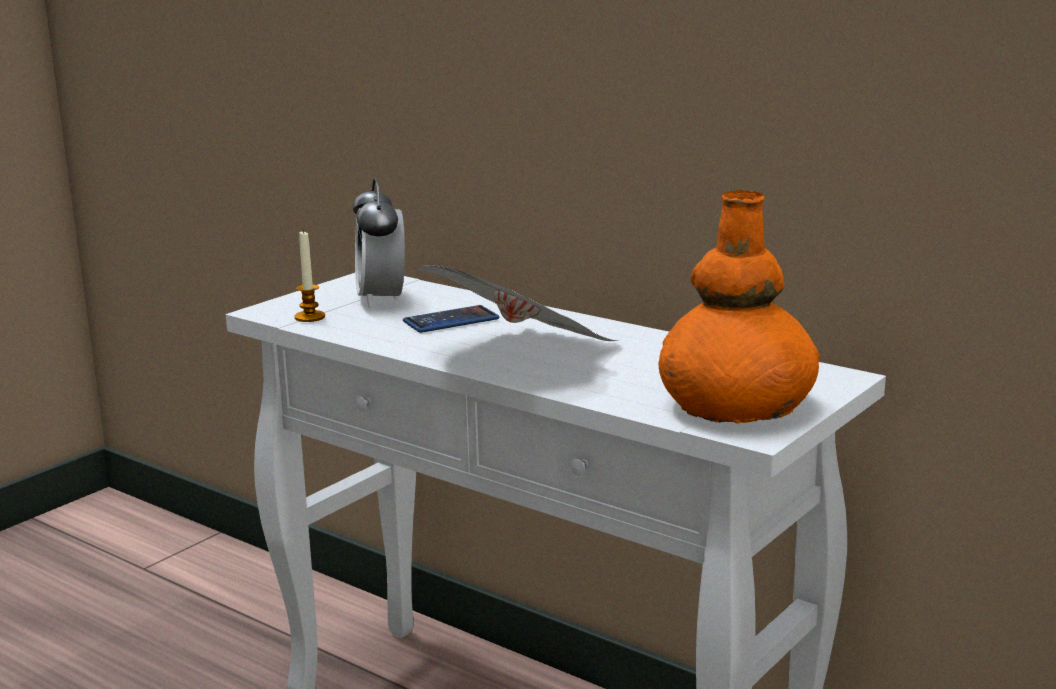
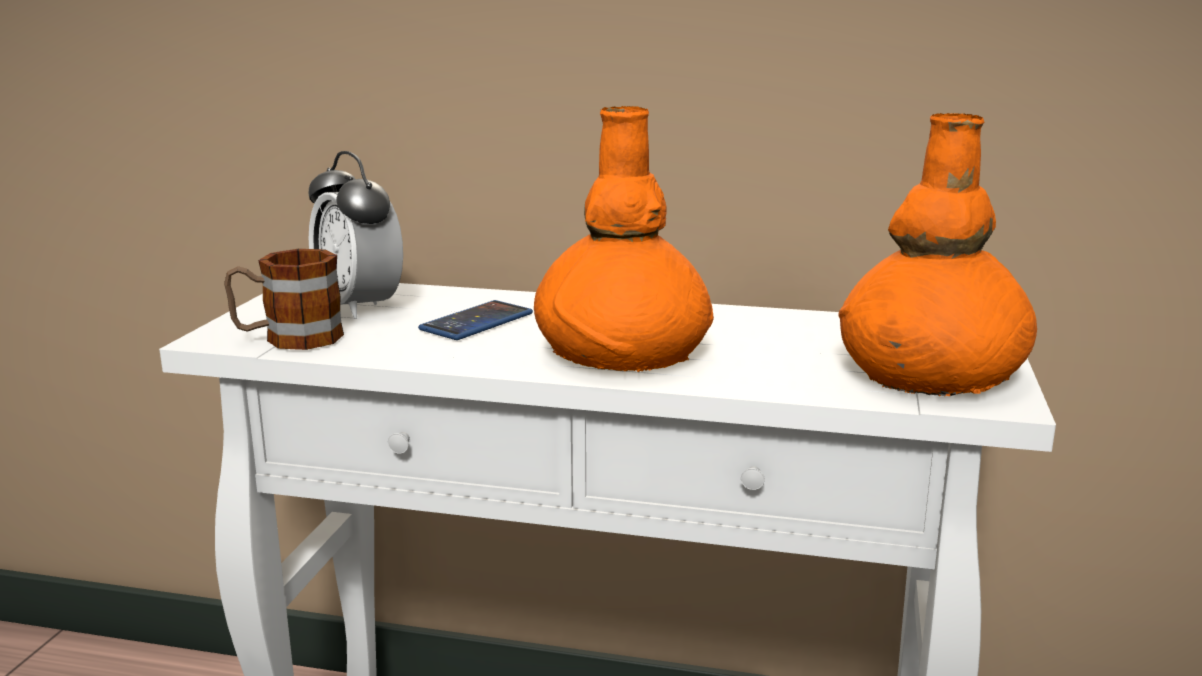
camera: 25 degrees left, 0 degrees up
candle [295,229,325,322] -> mug [224,249,344,350]
newspaper [413,265,620,341] -> orange vase [534,106,714,372]

